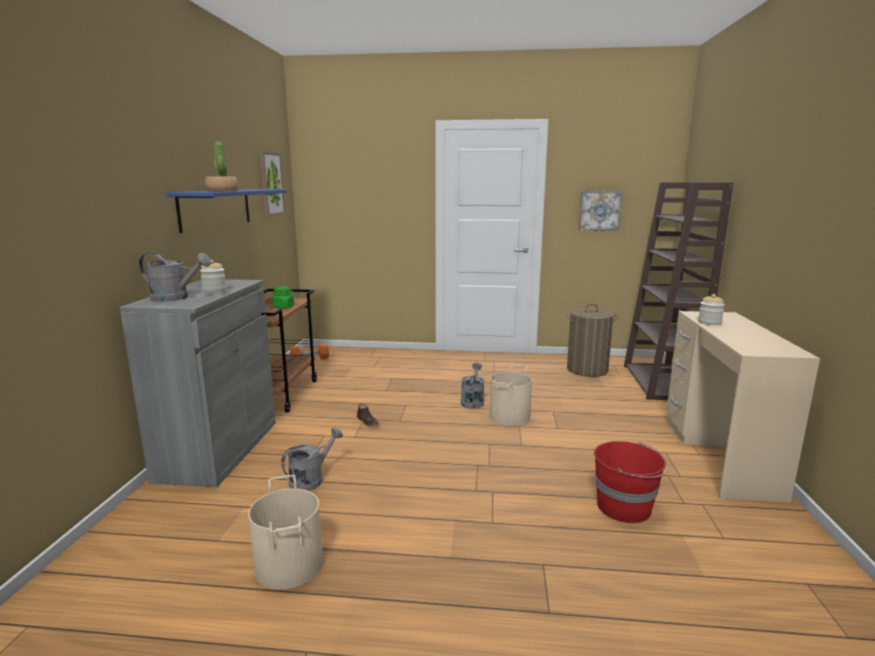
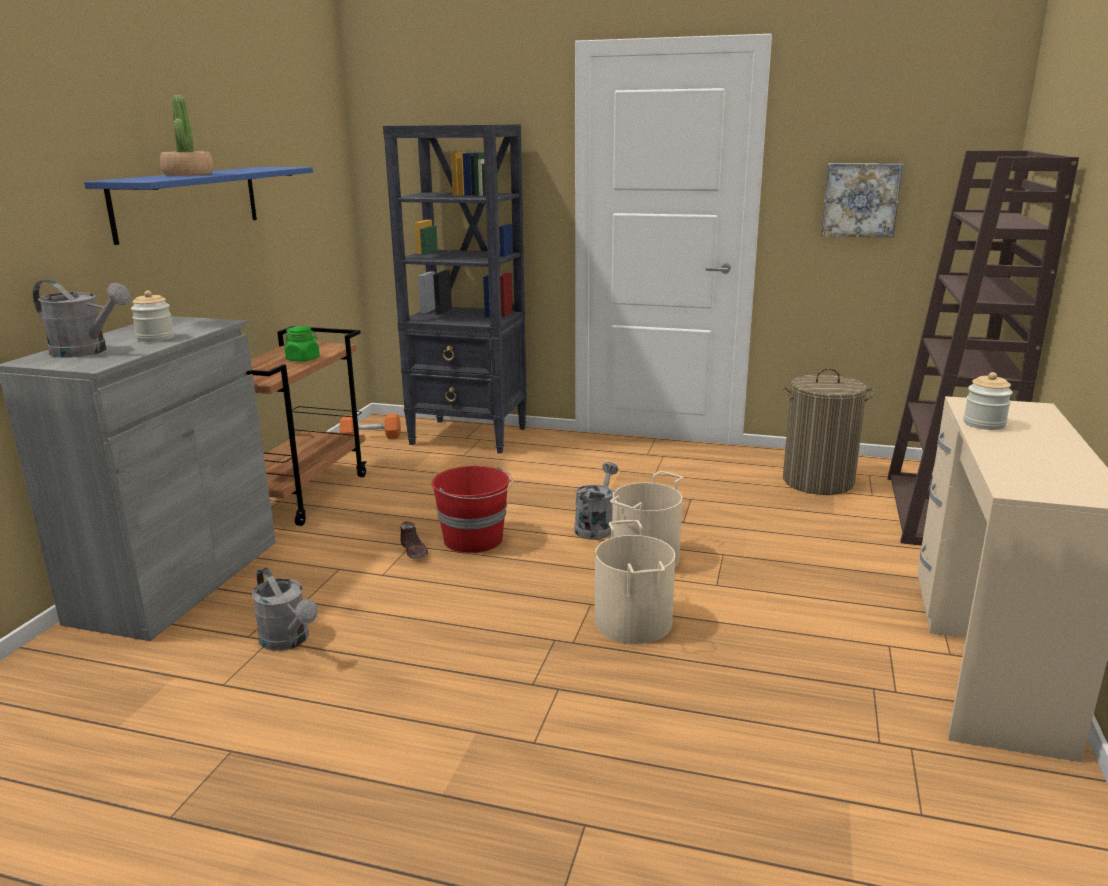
camera: 10 degrees right, 5 degrees up
beige bucket [248,475,323,590] -> beige bucket moved to [595,520,675,644]
picture [260,151,285,216] -> none
grey watering can [281,427,343,491] -> grey watering can turned 90 degrees clockwise [252,567,318,651]
red bucket [594,441,669,523] -> red bucket moved to [431,466,513,553]
none -> black bookcase [383,124,527,454]

